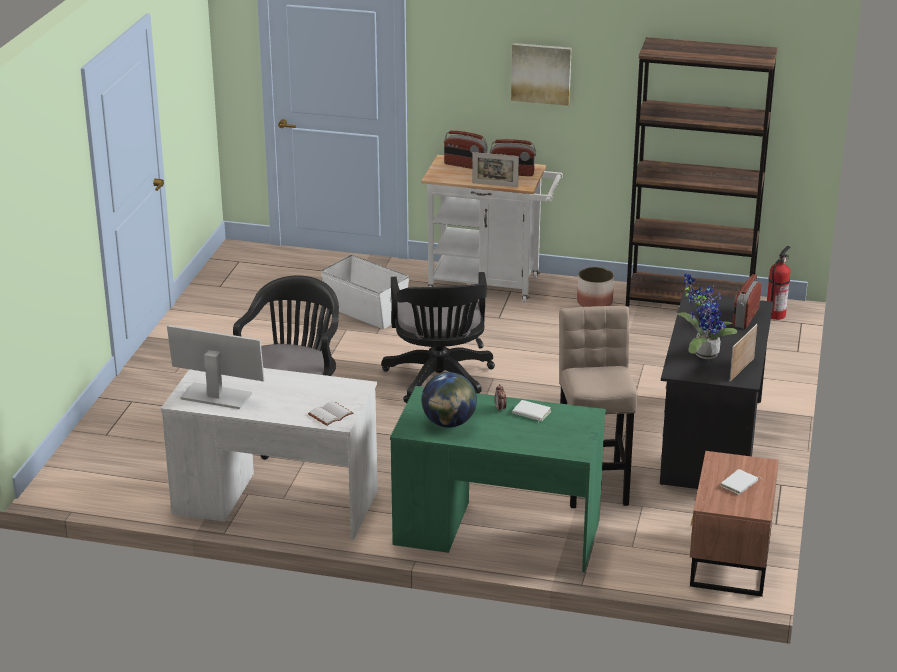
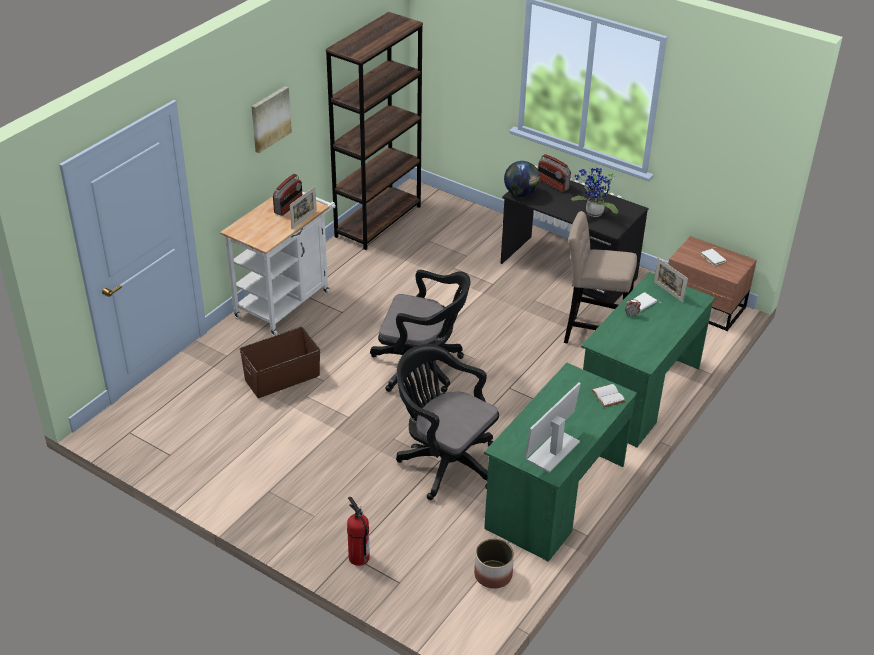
camera: 70 degrees left, 10 degrees up
white desk [161,368,378,540] -> green desk [484,363,637,562]
white storage box [321,255,409,329] -> brown storage box [240,327,321,398]
globe [421,372,477,428] -> globe moved to [504,161,540,197]
radio [444,131,488,169] -> none
planter [577,267,614,307] -> planter moved to [474,539,514,589]
picture frame [730,324,757,382] -> picture frame moved to [654,258,688,303]
fire extinguisher [767,246,790,320] -> fire extinguisher moved to [347,497,370,566]

